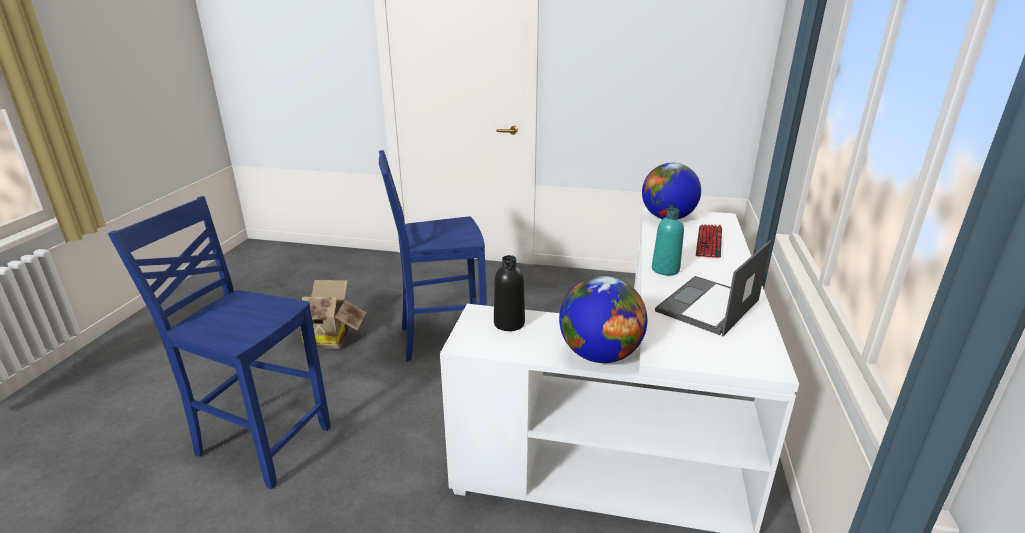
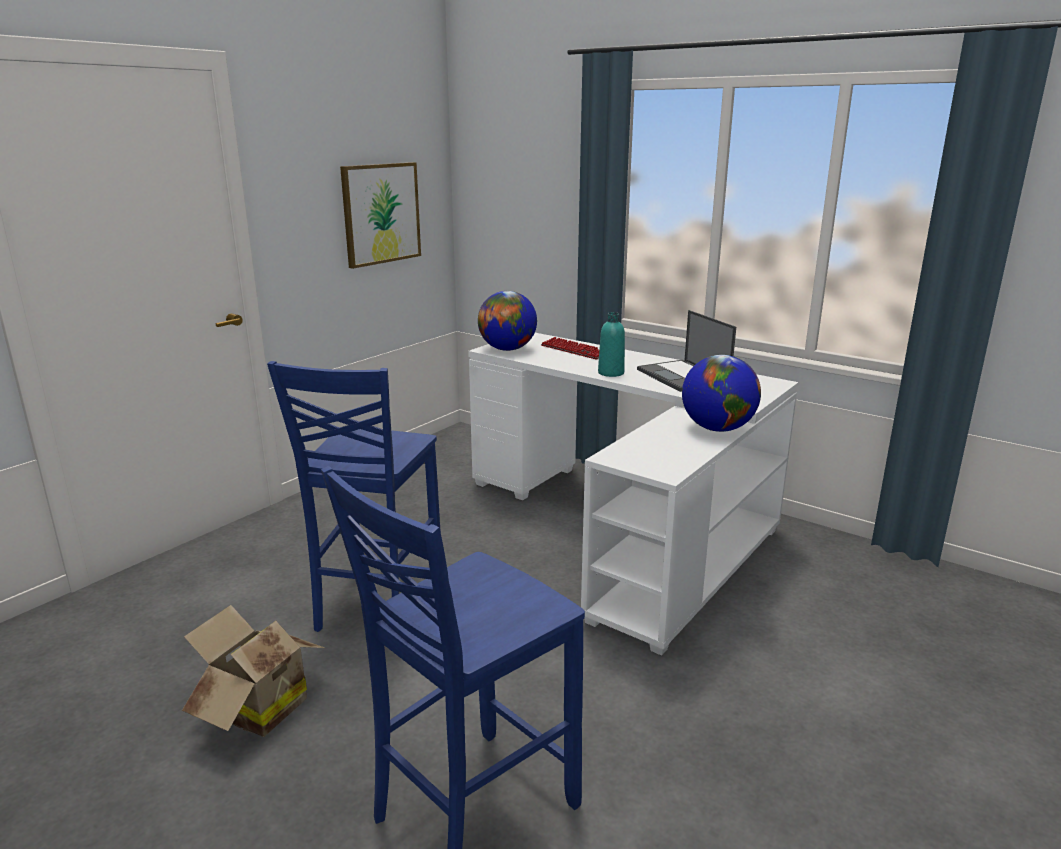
camera: 65 degrees left, 5 degrees down
black bottle [494,255,525,331] -> none
none -> picture [340,162,421,269]

